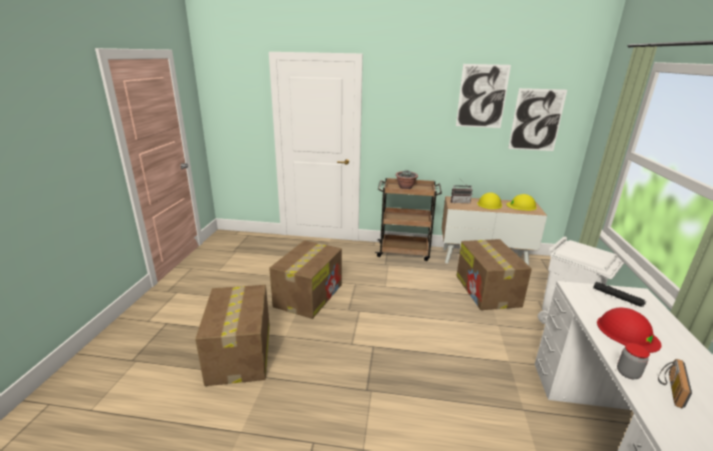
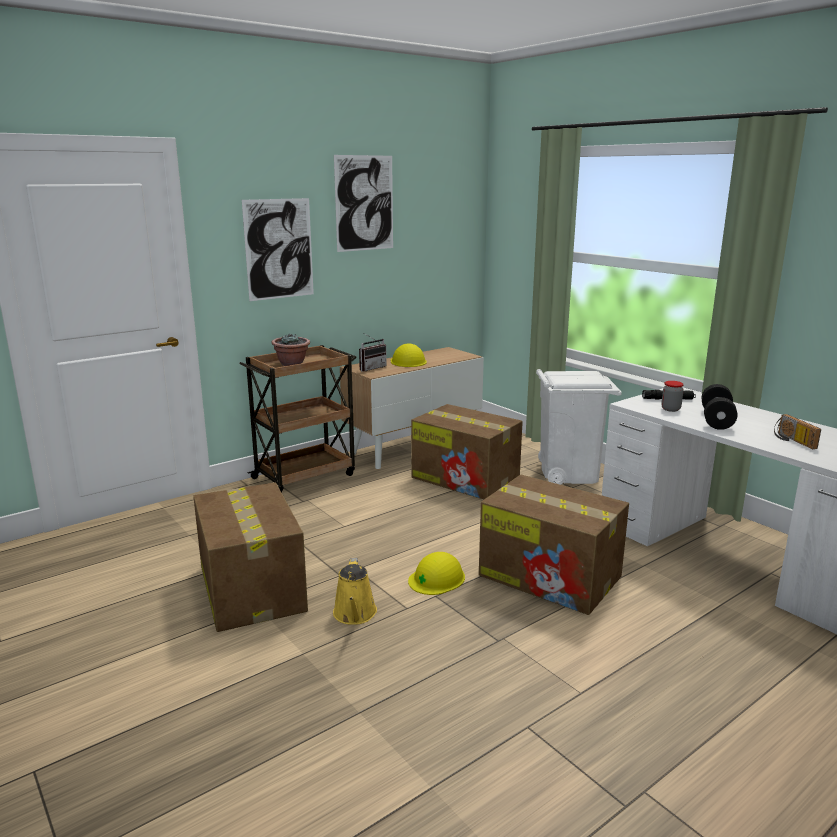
camera: 45 degrees left, 5 degrees down
cardboard box [195,285,270,386] -> cardboard box moved to [479,475,629,615]
yellow hard hat [506,194,537,211] -> yellow hard hat moved to [408,552,465,595]
picture [508,88,567,151] -> picture moved to [242,198,314,301]
red hard hat [597,308,662,353] -> black dumbbell [701,384,738,430]
jar [617,343,650,379] -> jar moved to [661,381,684,412]
none -> yellow watering can [333,558,377,625]

